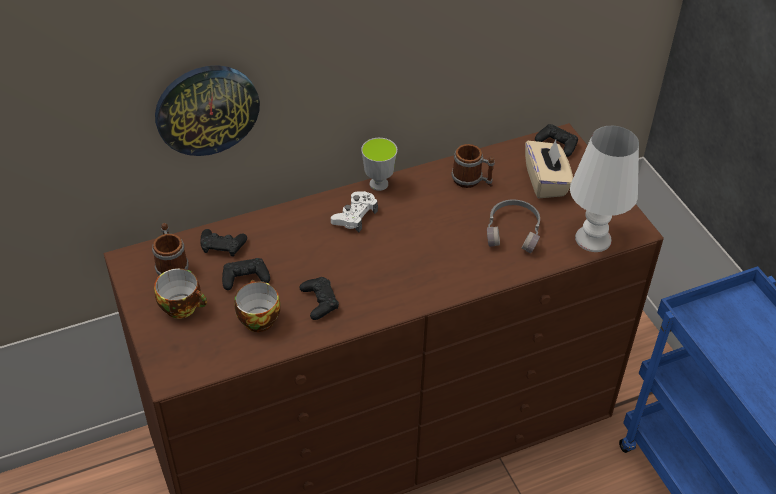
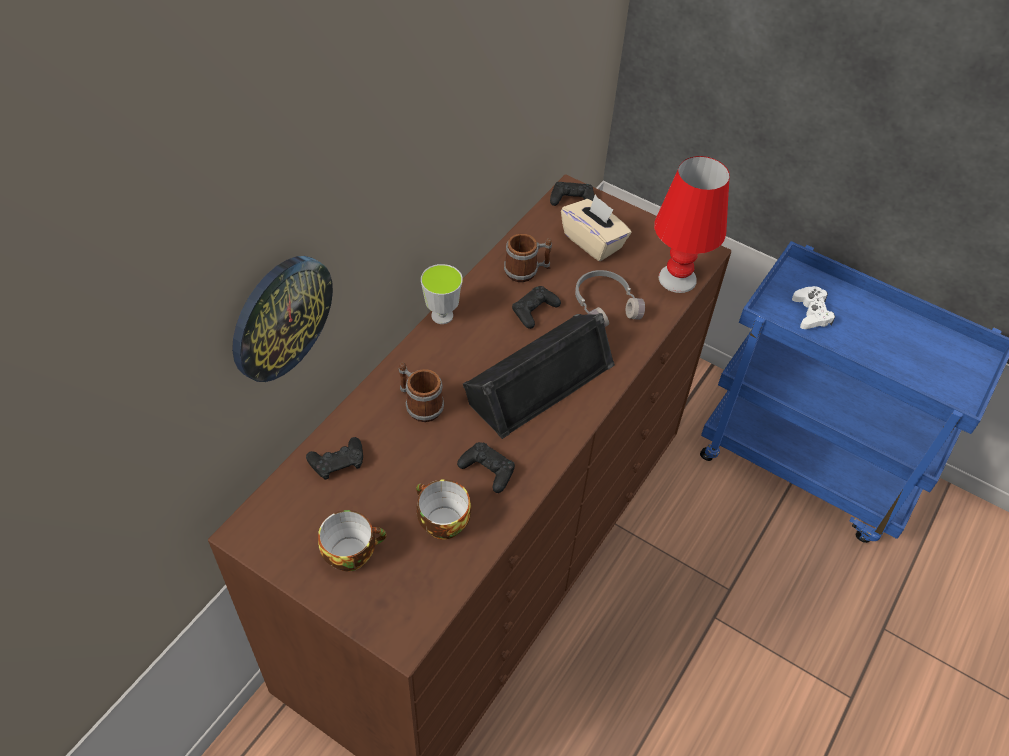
camera: 35 degrees left, 5 degrees up
mug [152,223,189,276] -> mug moved to [398,362,444,422]
black game controller [222,258,270,290] -> black game controller moved to [512,286,561,329]
white game controller [331,191,378,232] -> white game controller moved to [792,286,835,329]
white table lamp [570,126,639,252] -> red table lamp [654,156,730,293]
none -> black speaker [463,313,615,439]

